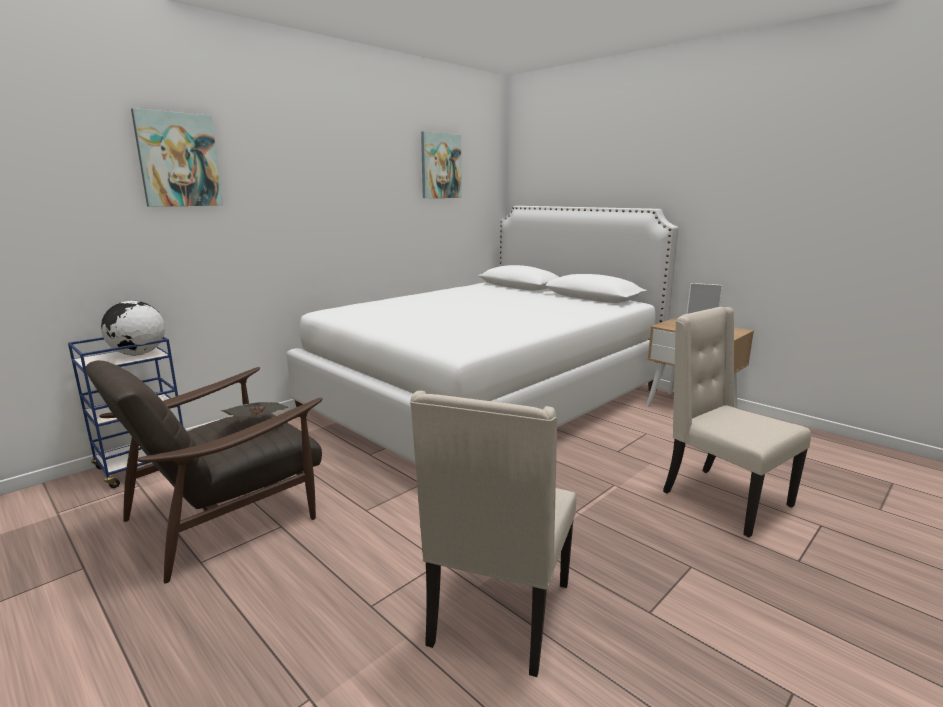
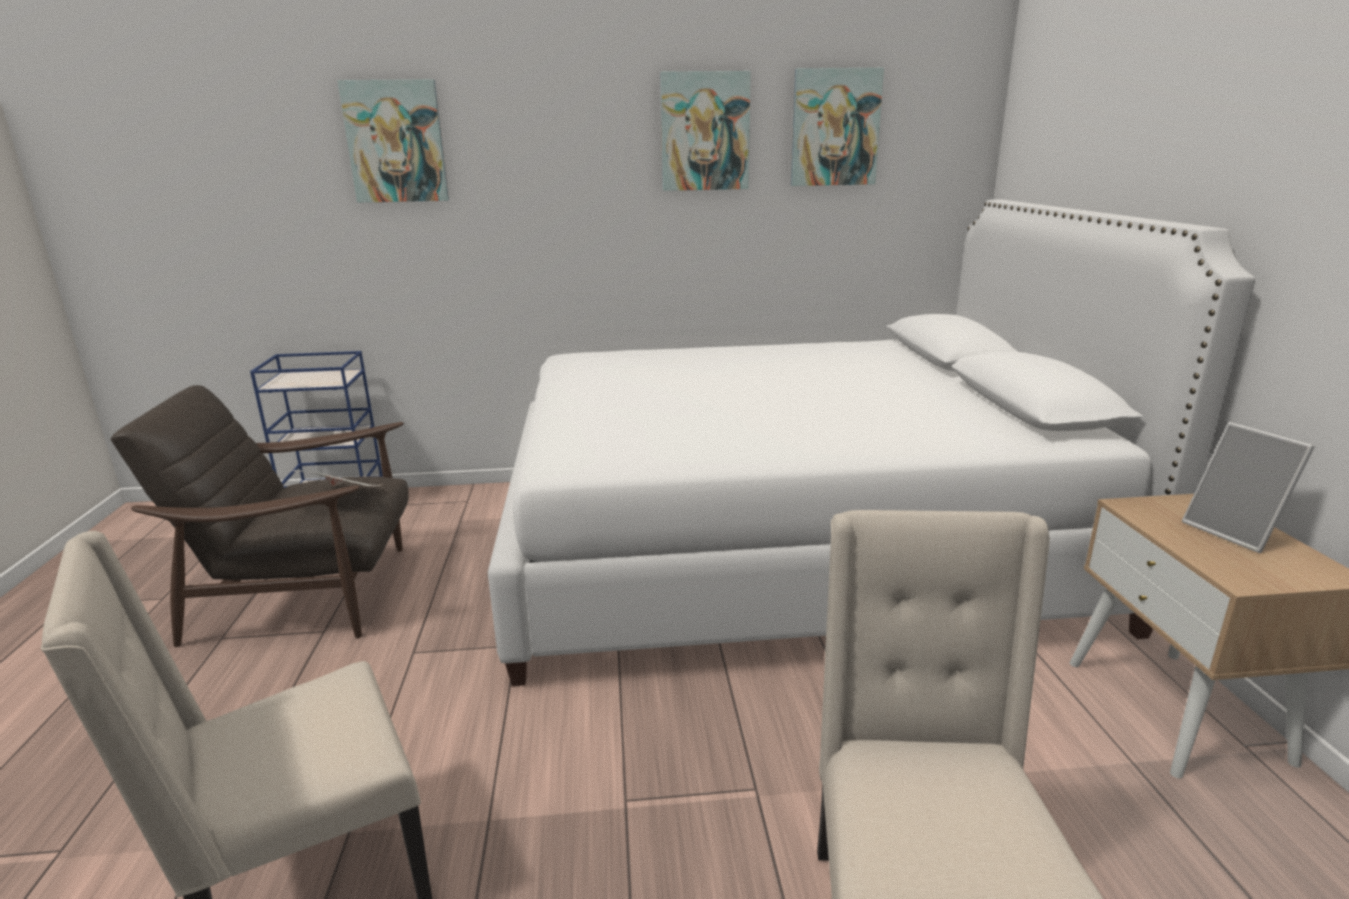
camera: 40 degrees right, 5 degrees up
globe [101,300,165,356] -> none
none -> picture [660,71,751,191]

